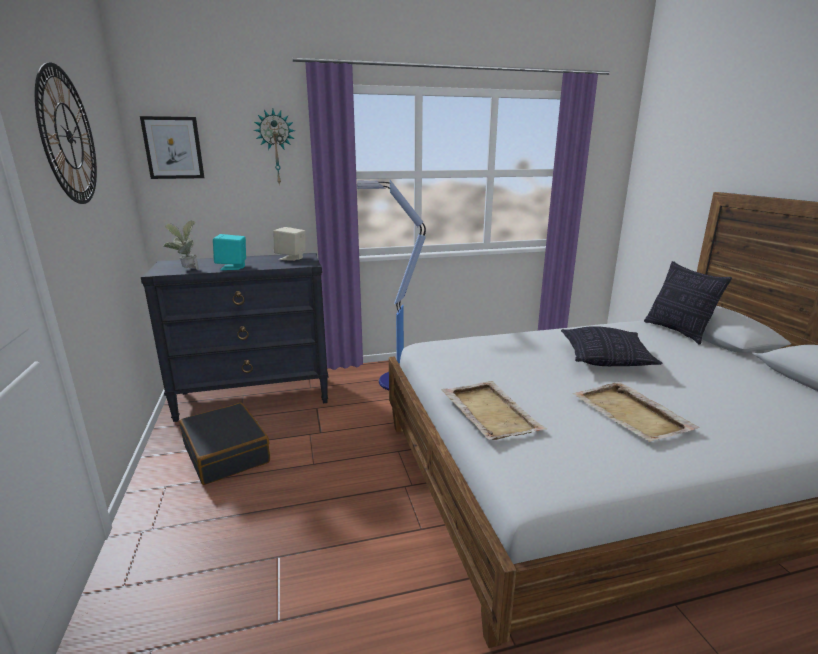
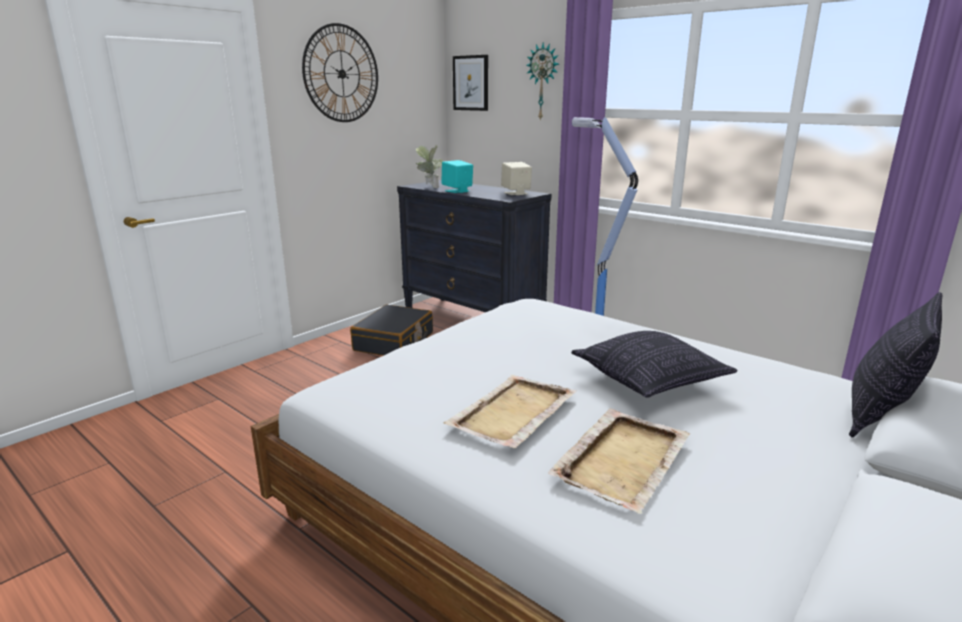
camera: 55 degrees right, 0 degrees up
beige tray [442,381,547,440] -> beige tray moved to [548,408,690,514]

